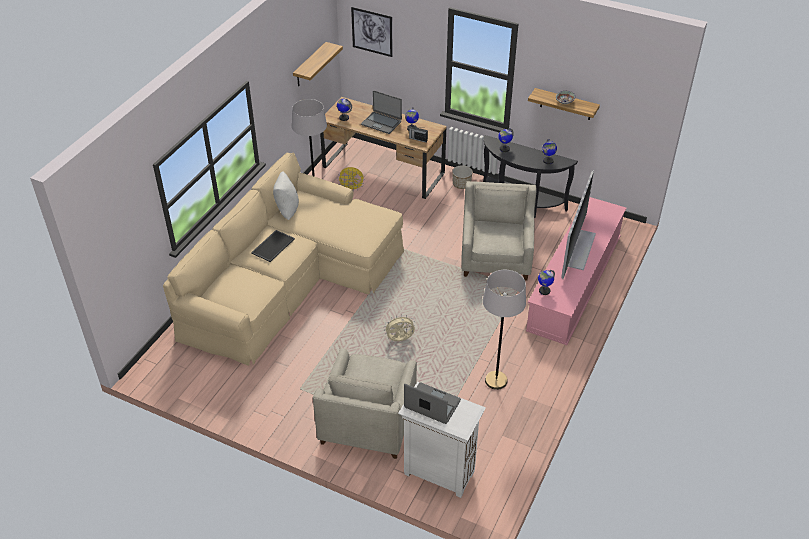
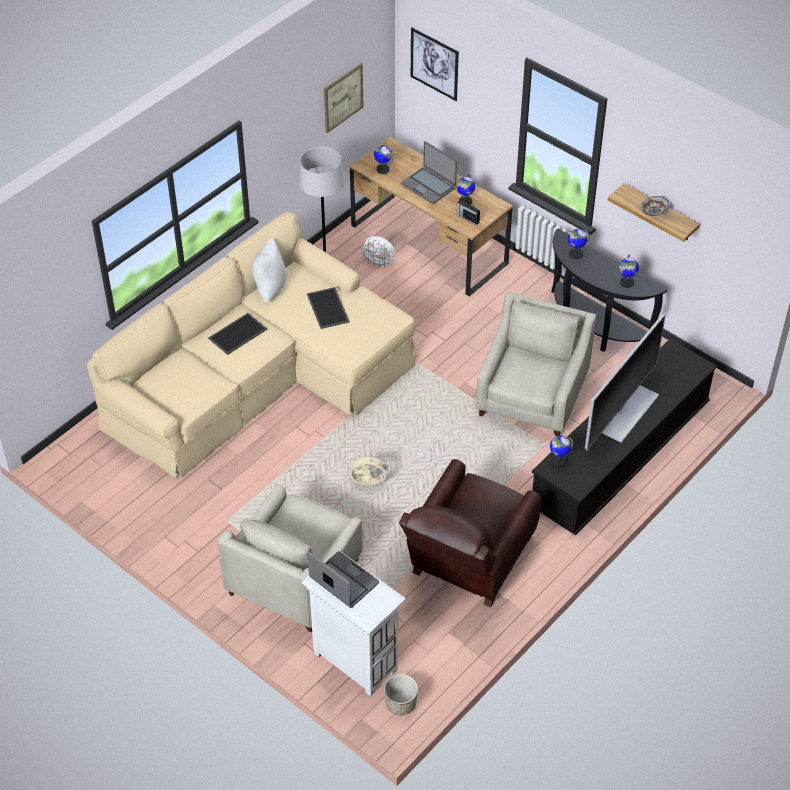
camera: 15 degrees right, 5 degrees up
shelf [293,42,343,86] -> picture [324,63,363,133]
yellow fan [337,167,365,191] -> white fan [360,236,395,268]
planter [452,165,473,189] -> planter moved to [384,674,418,715]
grey floor lamp [483,270,526,390] -> brown armchair [399,459,541,608]
pink tv stand [526,197,626,345] -> black tv stand [532,339,717,535]
none -> tray [307,287,349,329]

